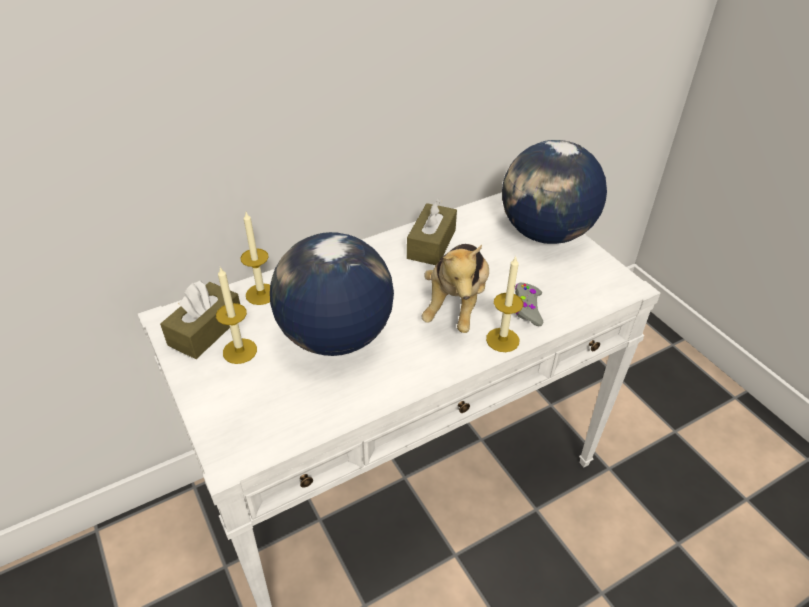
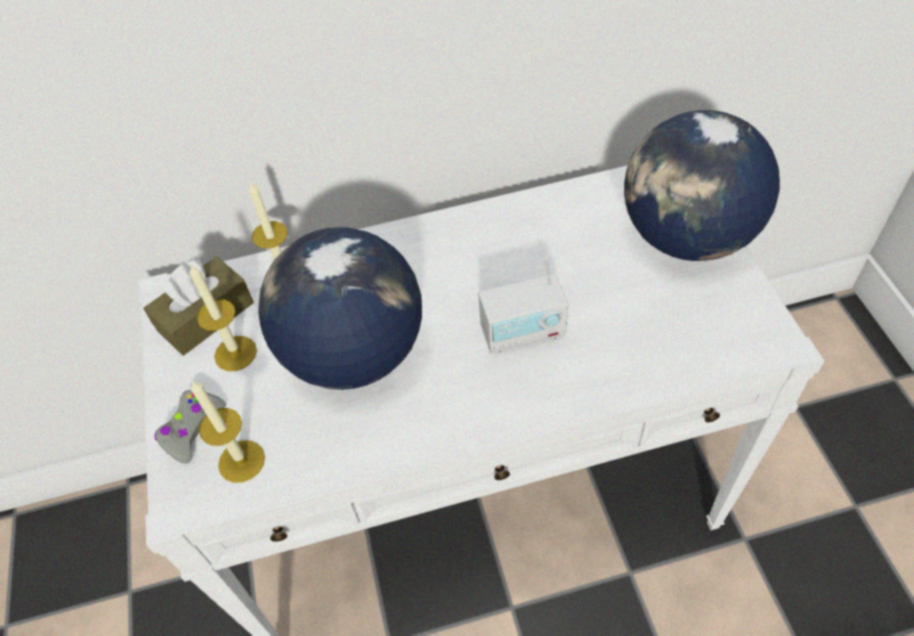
camera: 20 degrees right, 10 degrees up
brown tissue box [407,199,457,265] -> none
plush toy [422,244,489,333] -> radio [478,257,568,354]
candle [486,257,523,352] -> candle moved to [191,380,265,483]
grey game controller [515,283,543,326] -> grey game controller moved to [154,390,226,464]

